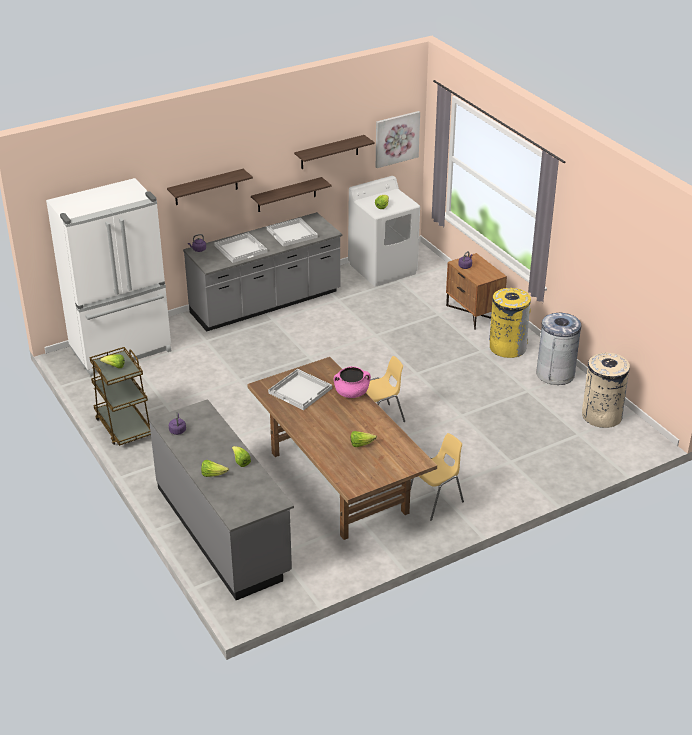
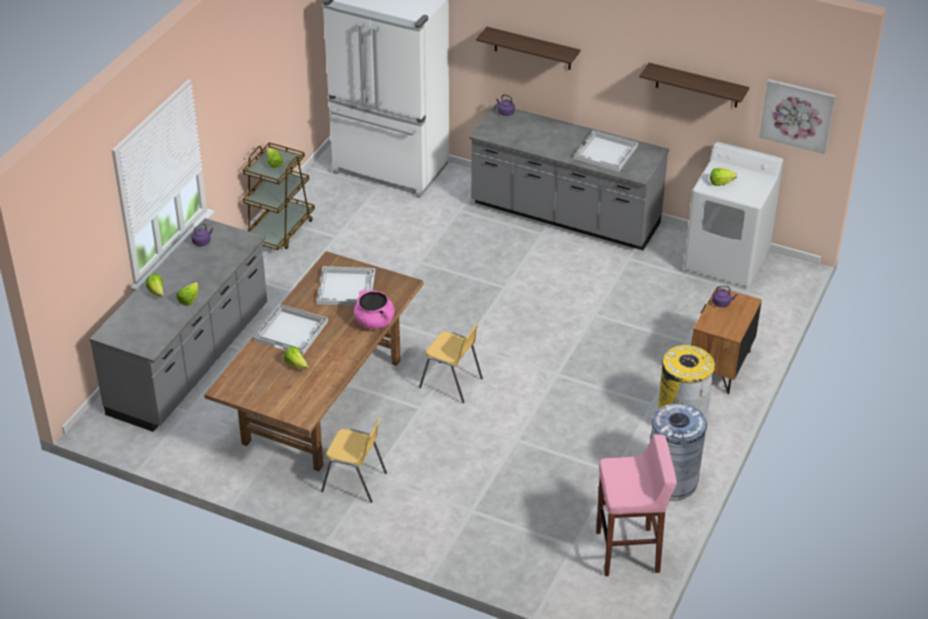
camera: 55 degrees right, 5 degrees up
white tray [214,232,267,263] -> white tray moved to [254,304,328,355]
shelf [251,177,332,212] -> none
beige trash can [582,352,630,428] -> pink stool [596,434,677,576]

